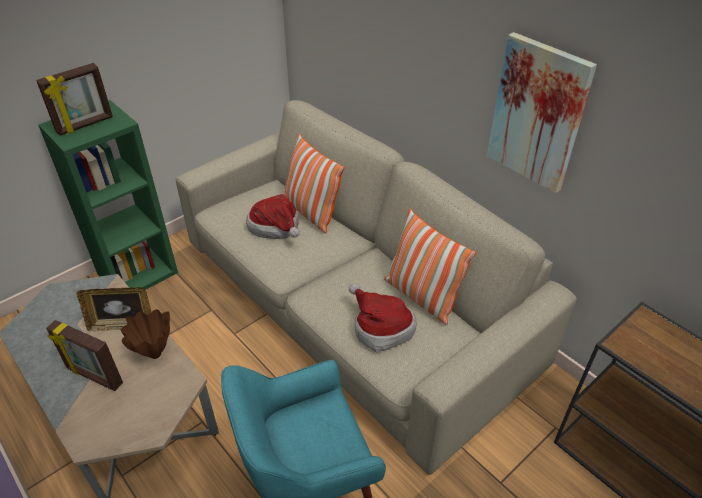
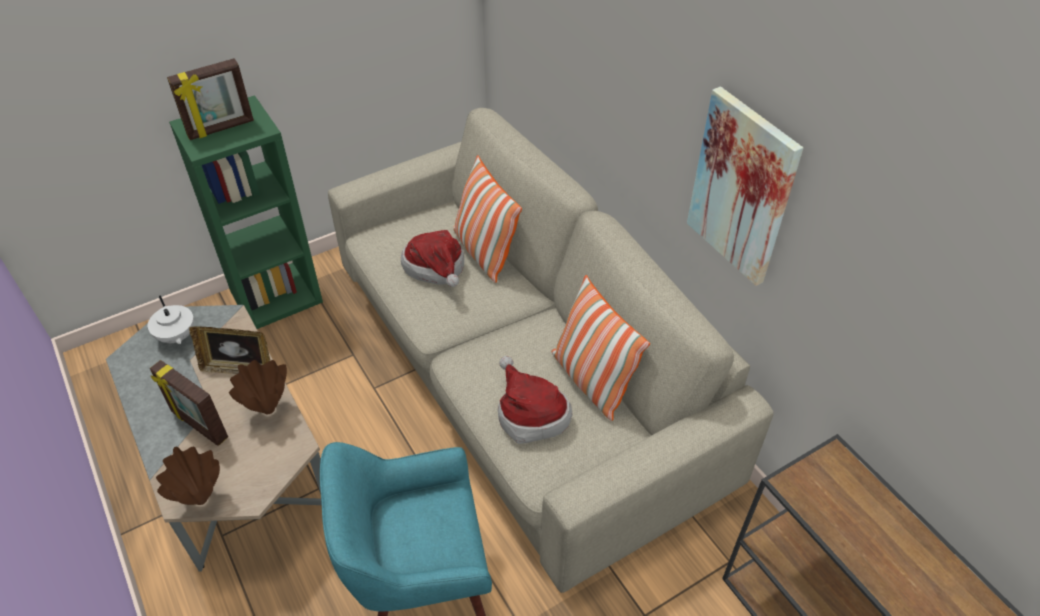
camera: 10 degrees right, 5 degrees up
none -> white teapot [148,295,194,344]
none -> brown vase [156,447,220,505]

